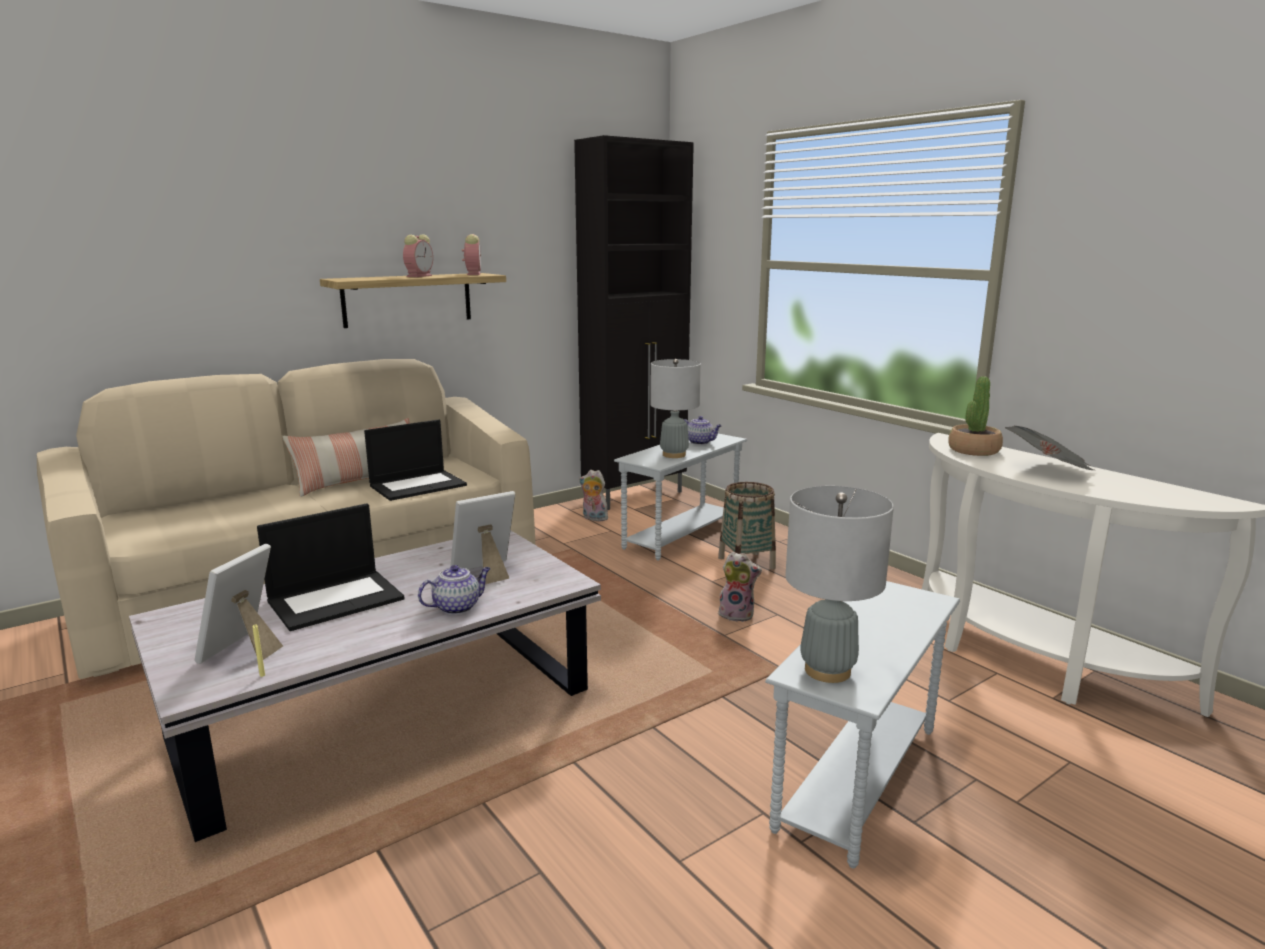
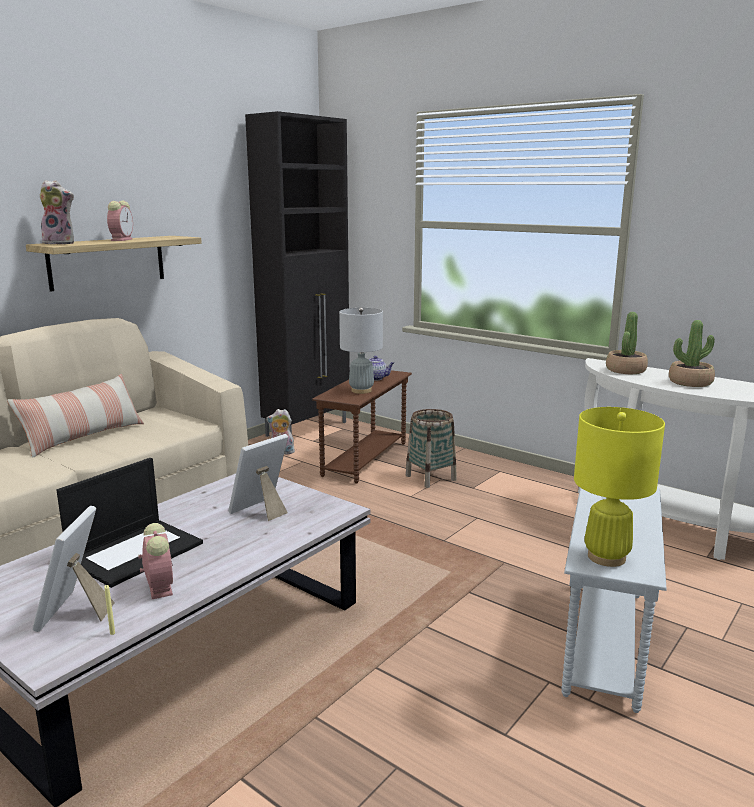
camera: 15 degrees left, 0 degrees up
laptop [364,419,467,501] -> none
teapot [418,565,491,615] -> none
alarm clock [462,234,481,275] -> alarm clock moved to [138,523,173,599]
white side table [614,434,747,561] -> brown side table [312,370,412,484]
plush toy [719,552,762,622] -> plush toy moved to [39,180,74,244]
grey table lamp [785,486,894,683] -> yellow table lamp [574,407,665,567]
newspaper [1005,426,1094,470] -> potted plant [669,320,715,387]

